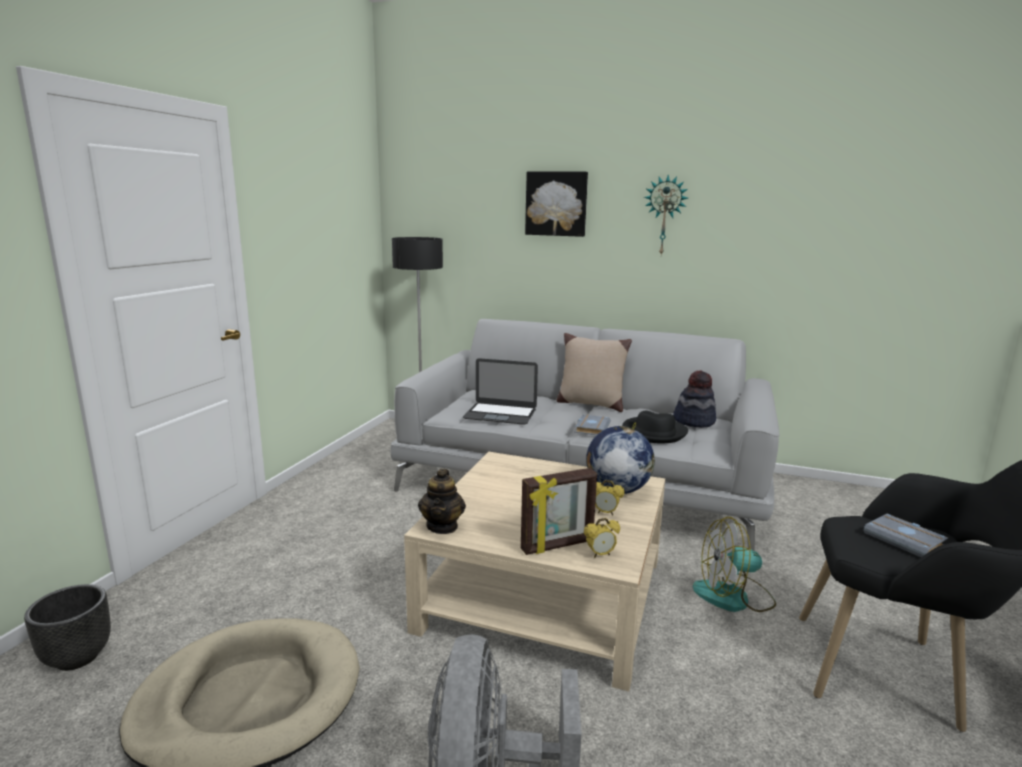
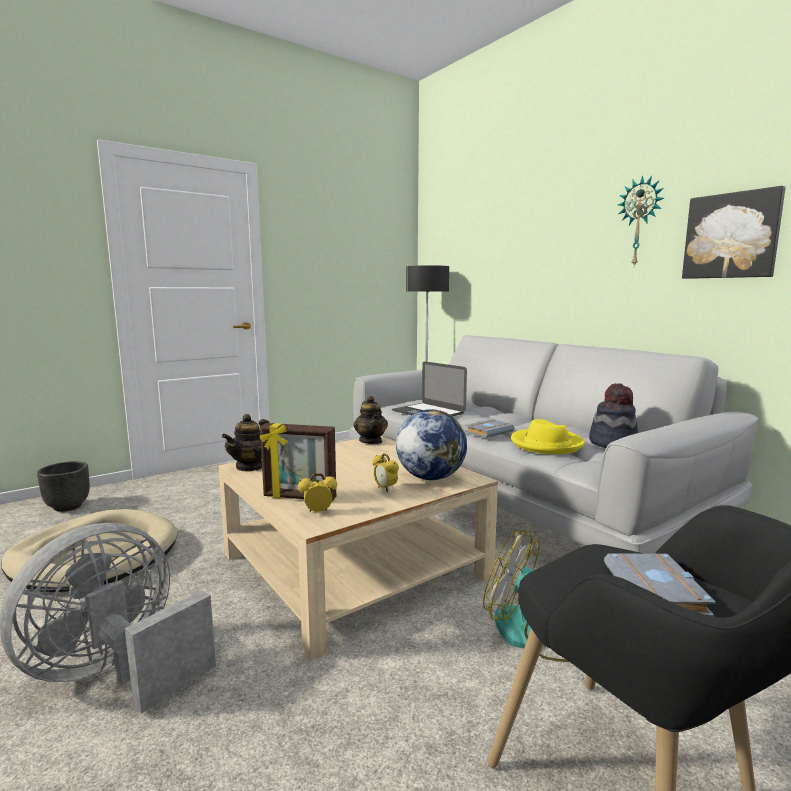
camera: 35 degrees right, 5 degrees down
picture [525,172,588,237] -> picture moved to [682,186,786,279]
beige pillow [557,333,632,412] -> none
alarm clock [584,518,620,558] -> alarm clock turned 150 degrees clockwise [298,473,337,512]
black hat [622,411,688,443] -> yellow hat [511,419,585,454]
none -> teapot [354,396,388,444]

